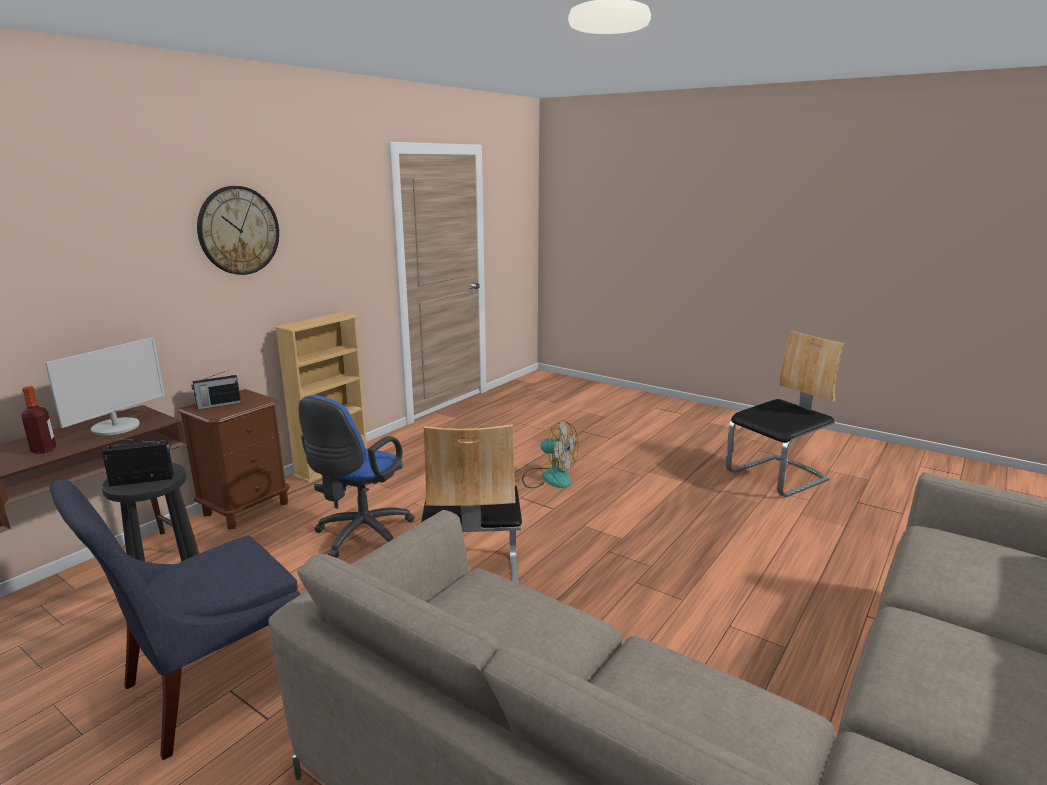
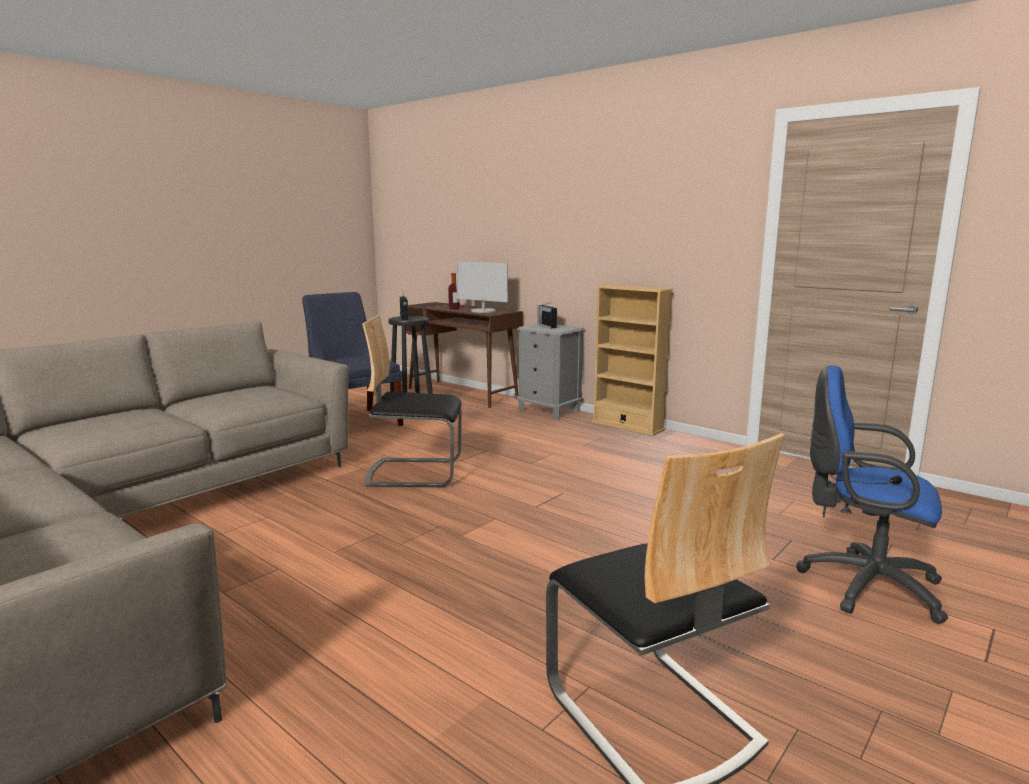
camera: 95 degrees right, 5 degrees down
brown nightstand [178,389,289,529] -> grey nightstand [516,324,585,420]
wall clock [197,186,279,275] -> none
blue office chair [299,395,415,558] -> blue office chair moved to [796,365,948,624]
fan [522,420,578,488] -> none

